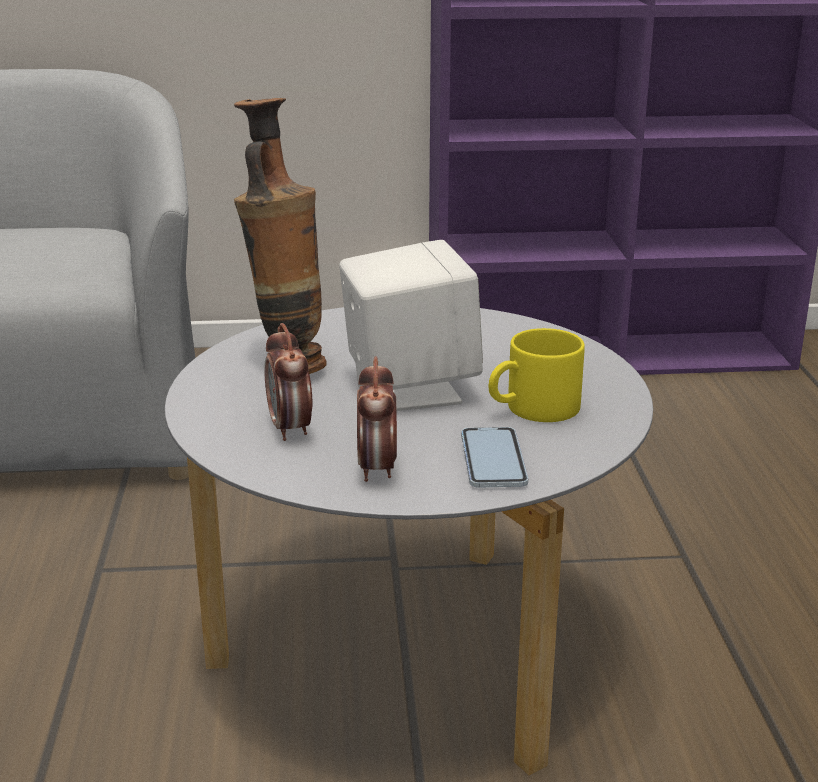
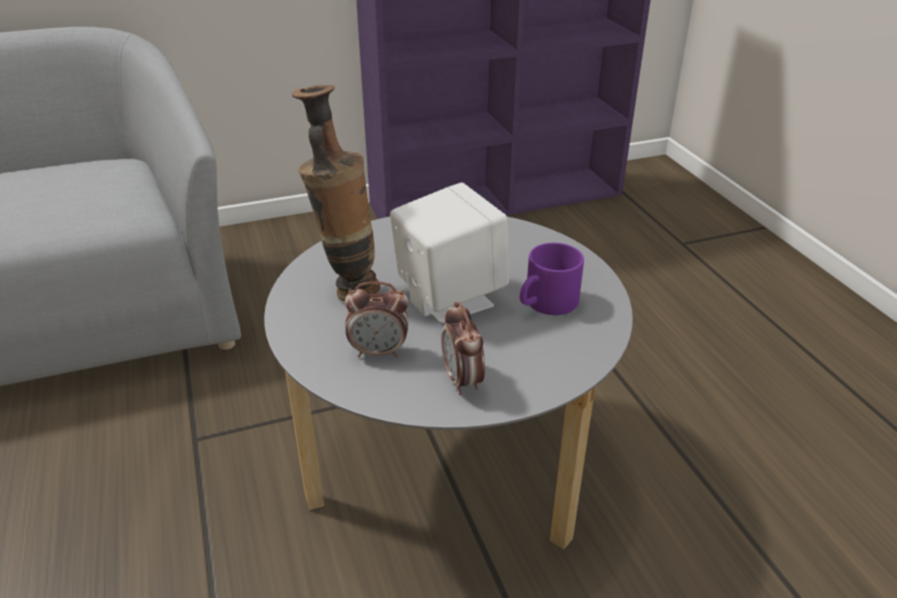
camera: 15 degrees left, 10 degrees up
alarm clock [264,323,312,441] -> alarm clock turned 60 degrees counterclockwise [345,281,409,357]
phone [461,427,528,488] -> none
yellow mug [489,328,585,422] -> purple mug [520,243,584,315]

